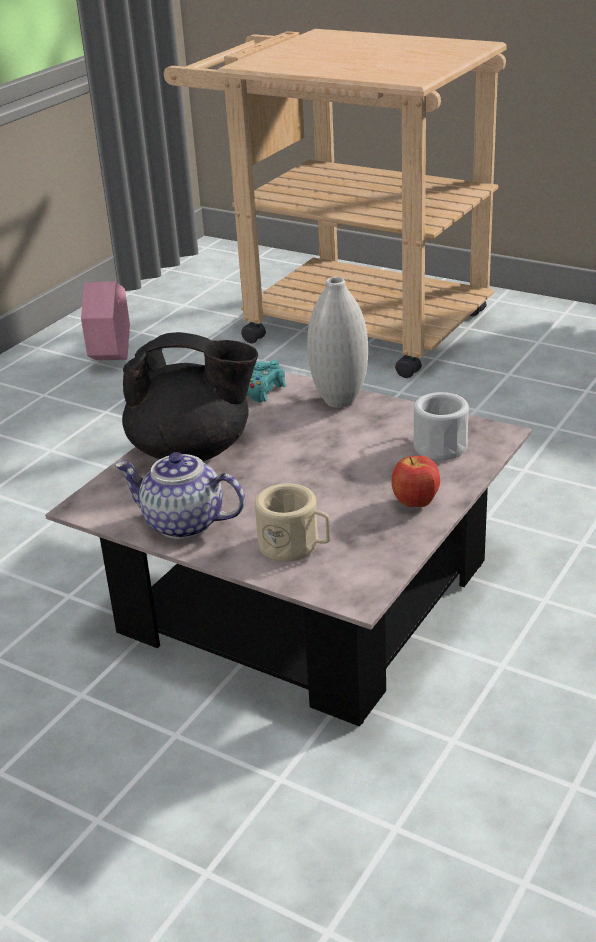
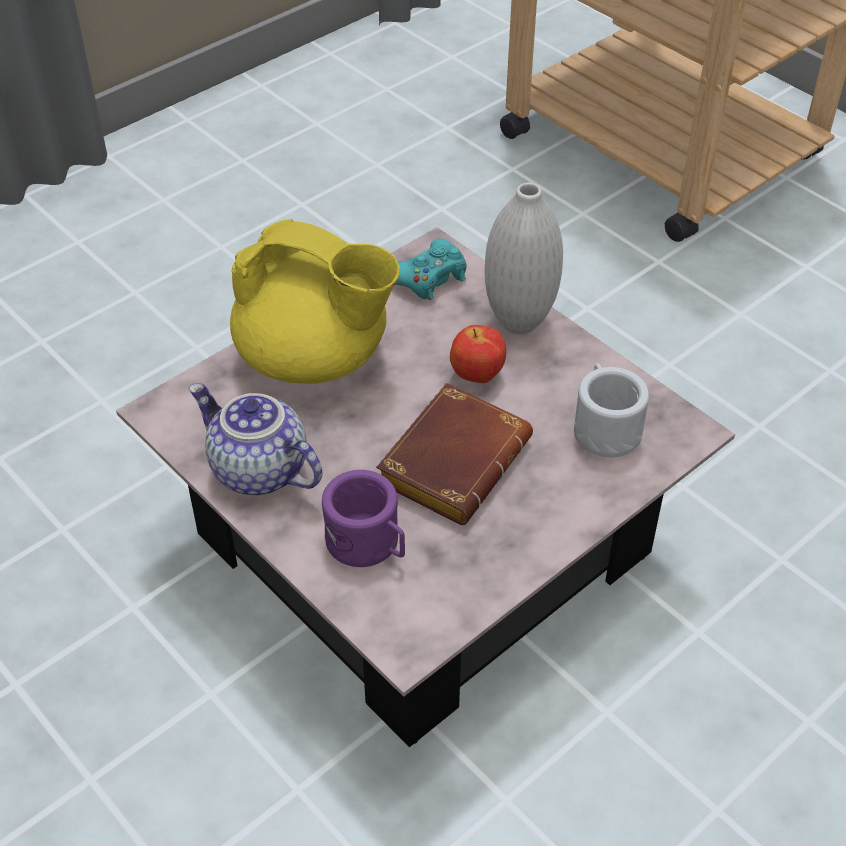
camera: 15 degrees right, 15 degrees up
pink planter [81,281,130,360] -> none
black teapot [122,332,258,461] -> yellow teapot [230,219,400,384]
beige mug [255,483,330,562] -> purple mug [322,470,405,567]
apple [391,456,440,507] -> apple moved to [450,325,506,383]
none -> brown book [376,383,533,525]

